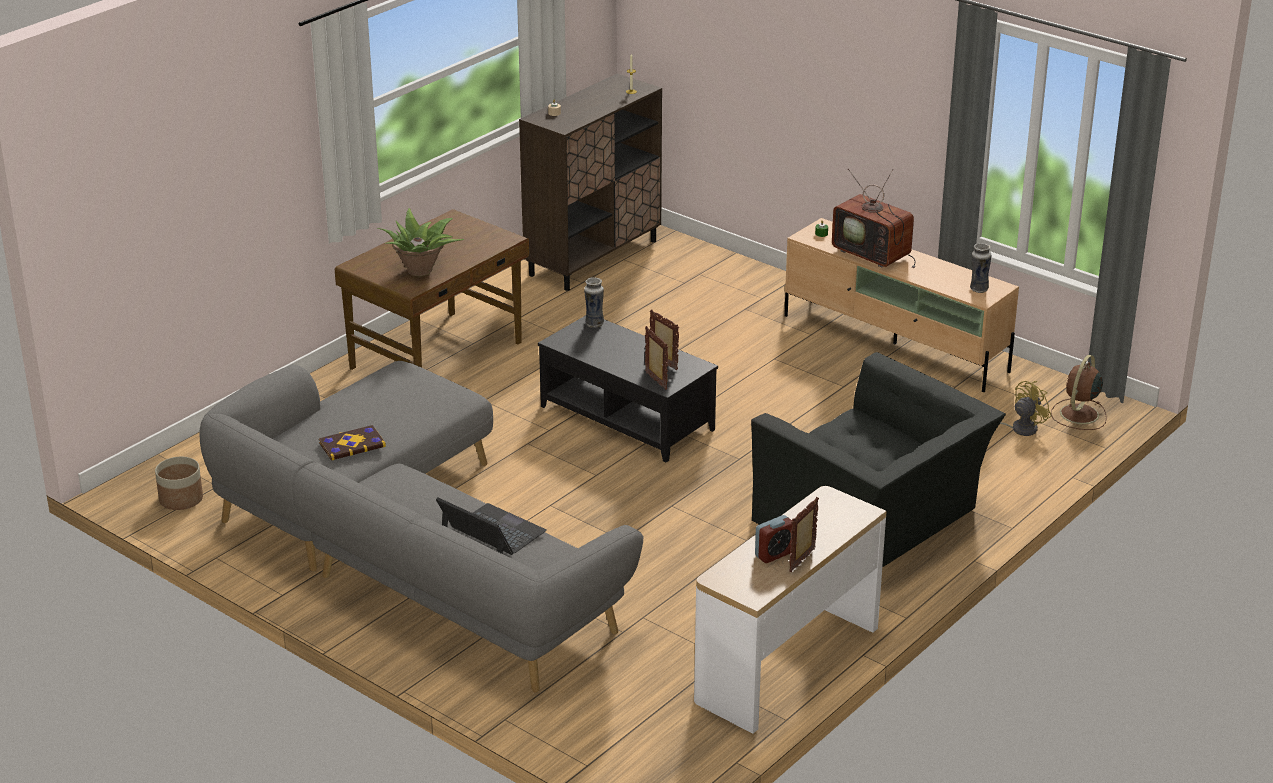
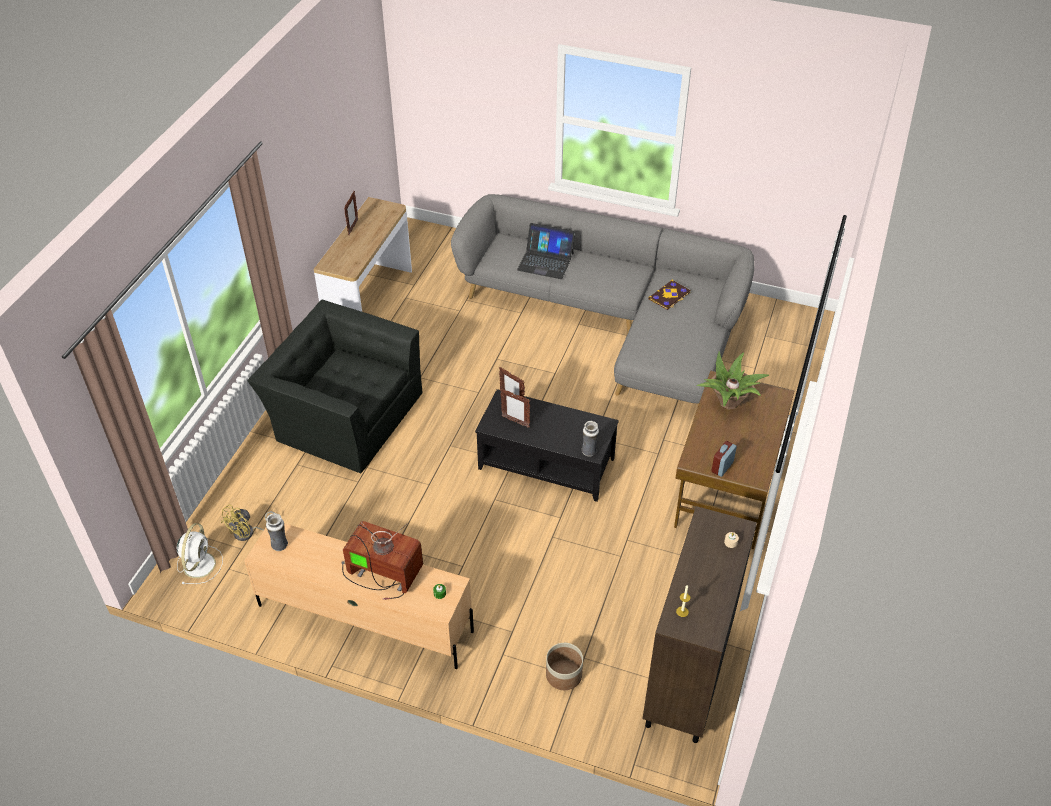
camera: 160 degrees right, 15 degrees up
planter [155,457,203,510] -> planter moved to [546,643,583,690]
alarm clock [755,515,792,563] -> alarm clock moved to [711,441,737,477]
brown fan [1051,355,1107,430] -> white fan [177,523,223,584]

